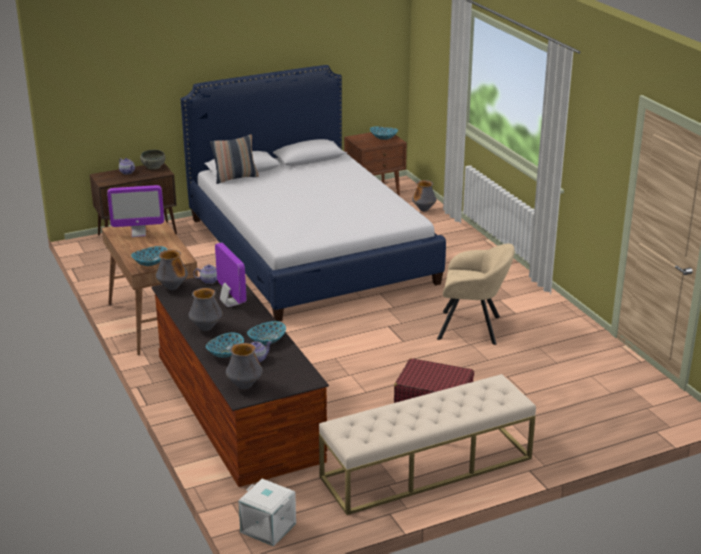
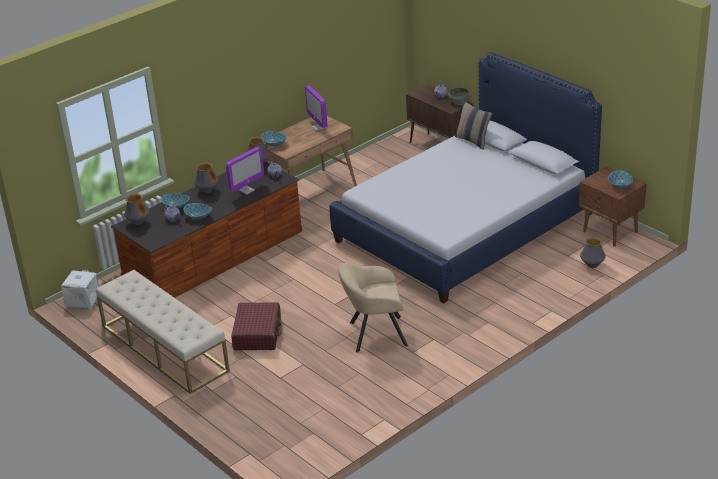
camera: 75 degrees right, 5 degrees up
beige armchair [437,244,515,345] -> beige armchair turned 90 degrees clockwise [338,263,408,353]

